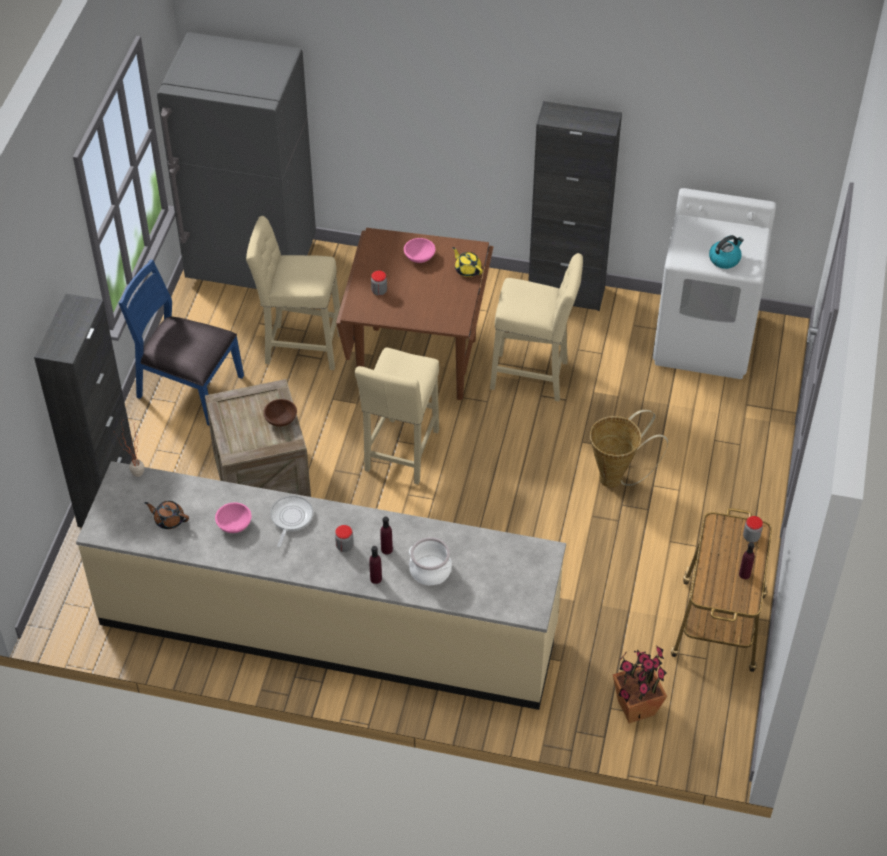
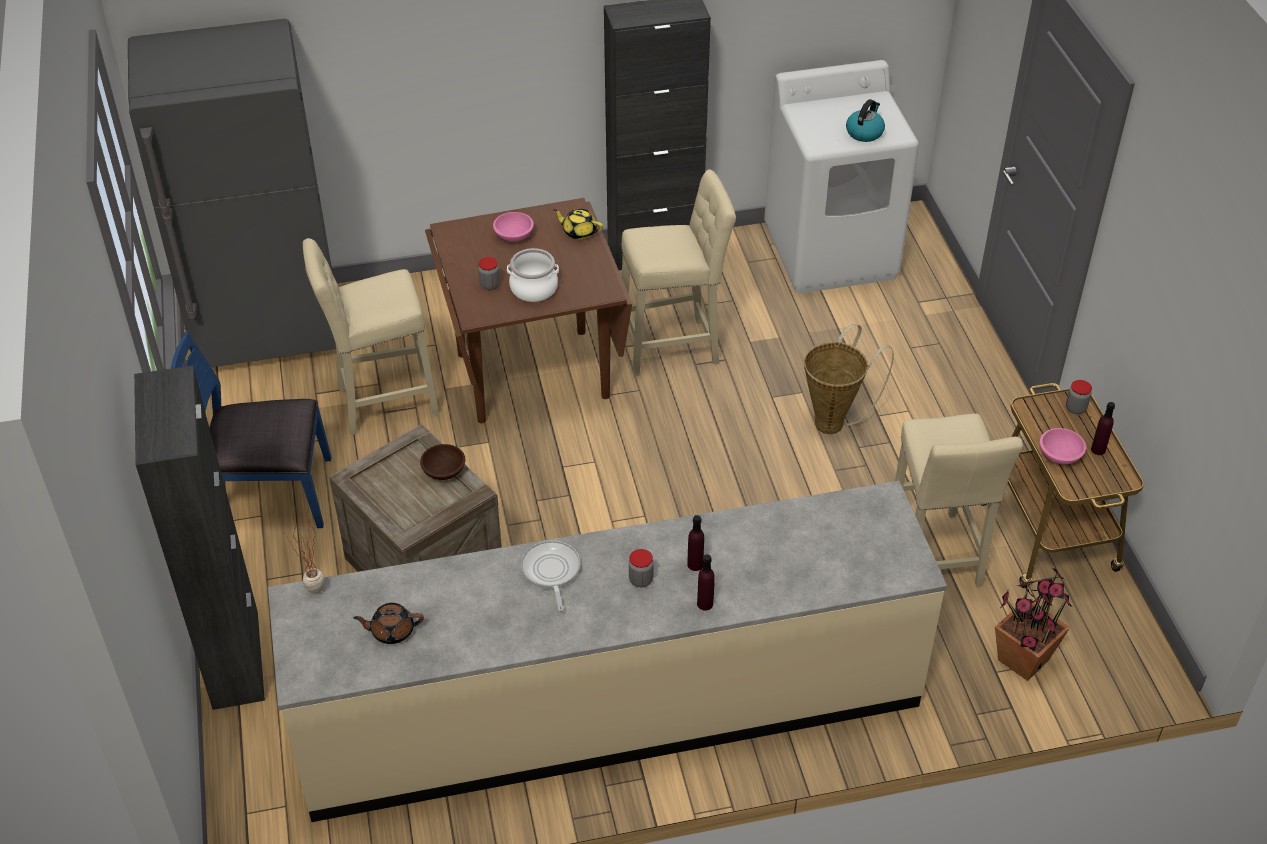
camera: 25 degrees left, 5 degrees down
pink bowl [215,503,252,533] -> pink bowl moved to [1040,428,1086,464]
beige stool [355,348,439,485] -> beige stool moved to [895,413,1023,587]
cooking pot [409,537,452,585] -> cooking pot moved to [507,248,559,302]

